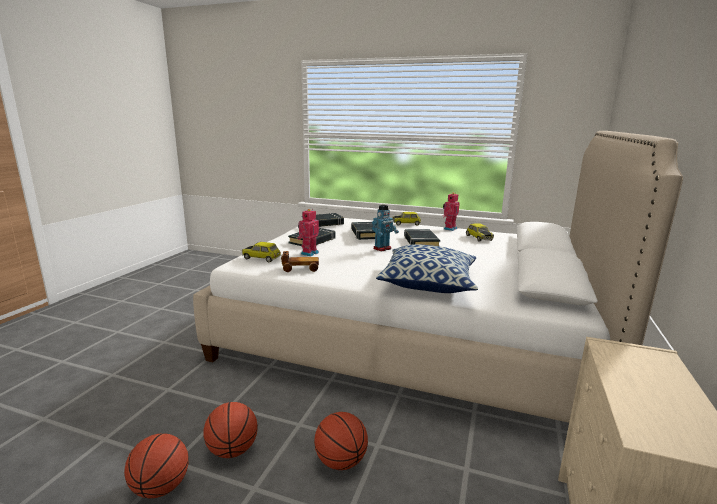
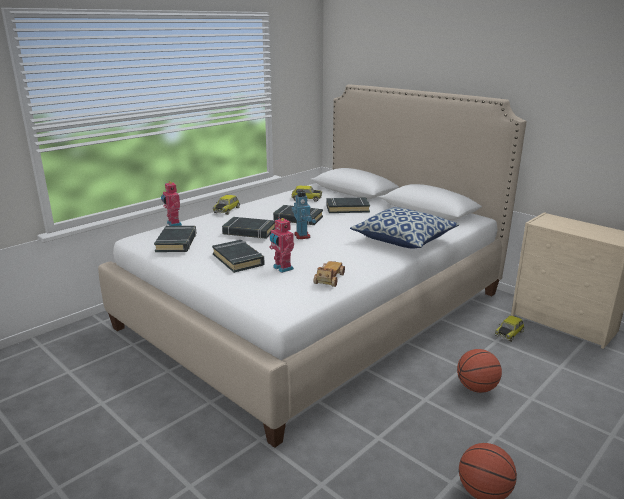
camera: 65 degrees left, 5 degrees up
basketball [204,402,258,458] -> none
toy car [242,242,281,262] -> toy car moved to [495,316,524,342]
toy robot [443,193,460,231] -> toy robot moved to [161,181,182,226]
none -> black book [326,197,370,213]

